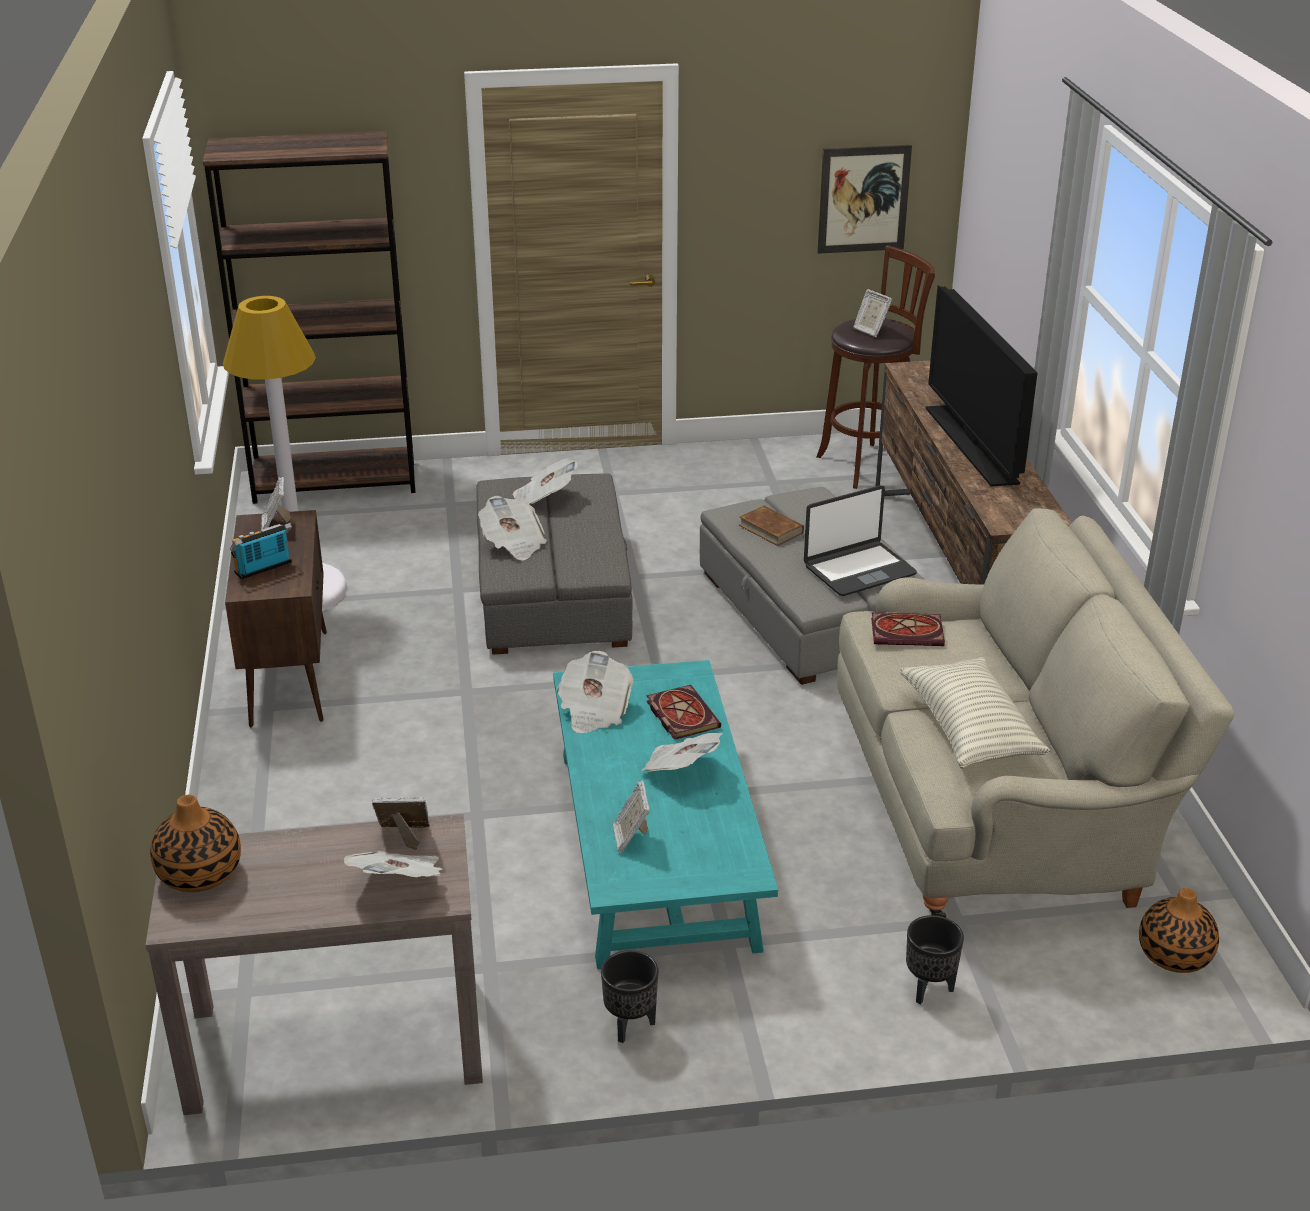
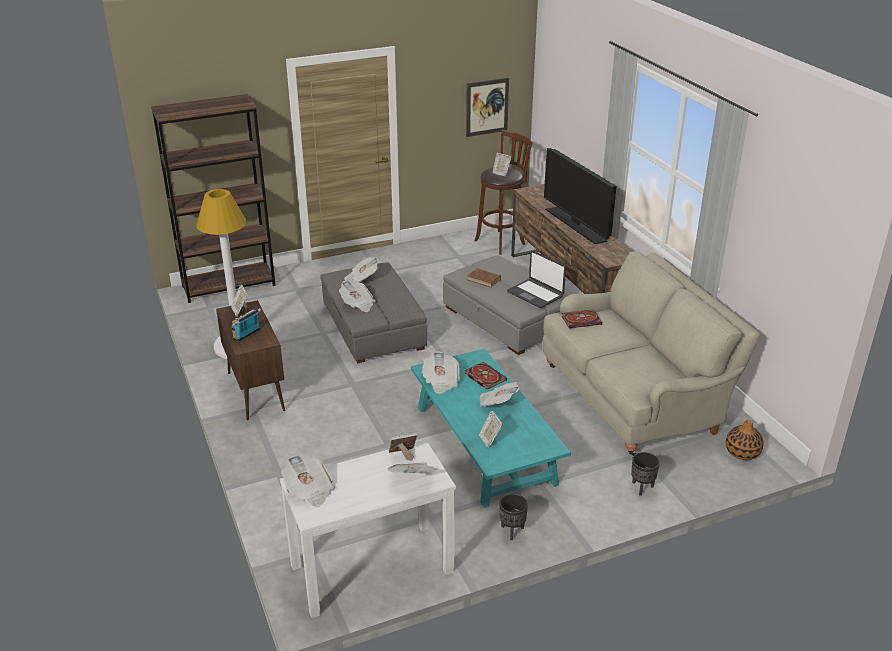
camera: 15 degrees left, 0 degrees up
brown console table [145,814,483,1115] -> white console table [280,440,456,618]
vase [150,795,241,892] -> newspaper [281,455,335,507]
laptop [804,485,917,596] -> laptop turned 90 degrees clockwise [507,250,566,308]
pillow [900,657,1050,769] -> none

